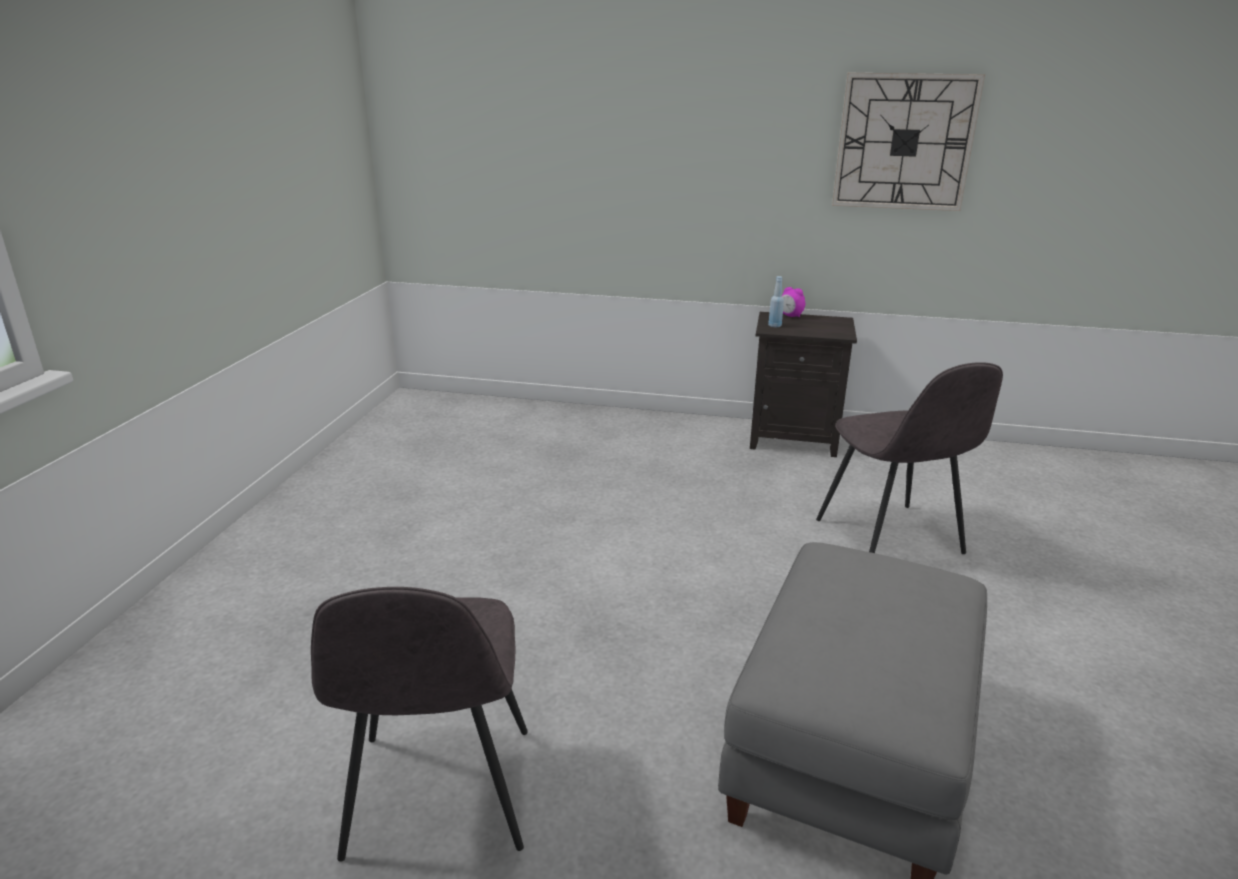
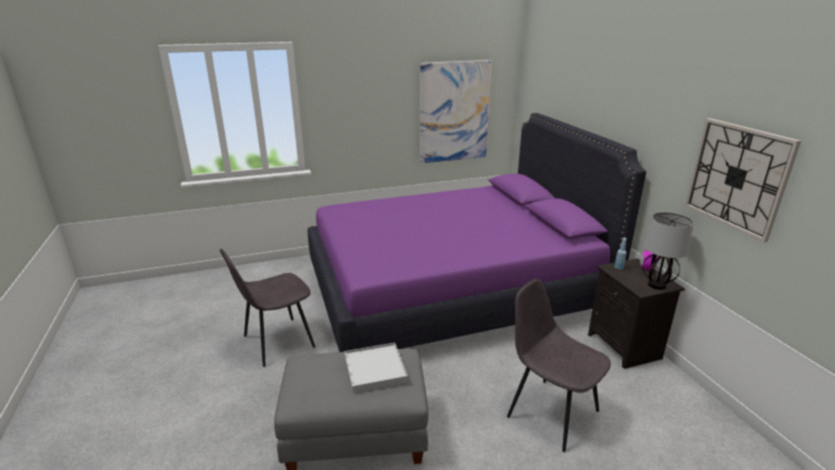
camera: 60 degrees right, 0 degrees up
grey chair [816,362,1003,554] -> grey chair turned 90 degrees clockwise [507,278,611,452]
none -> purple bed [308,113,647,352]
none -> white tray [344,343,408,393]
none -> picture [420,60,492,163]
none -> table lamp [643,212,693,290]

